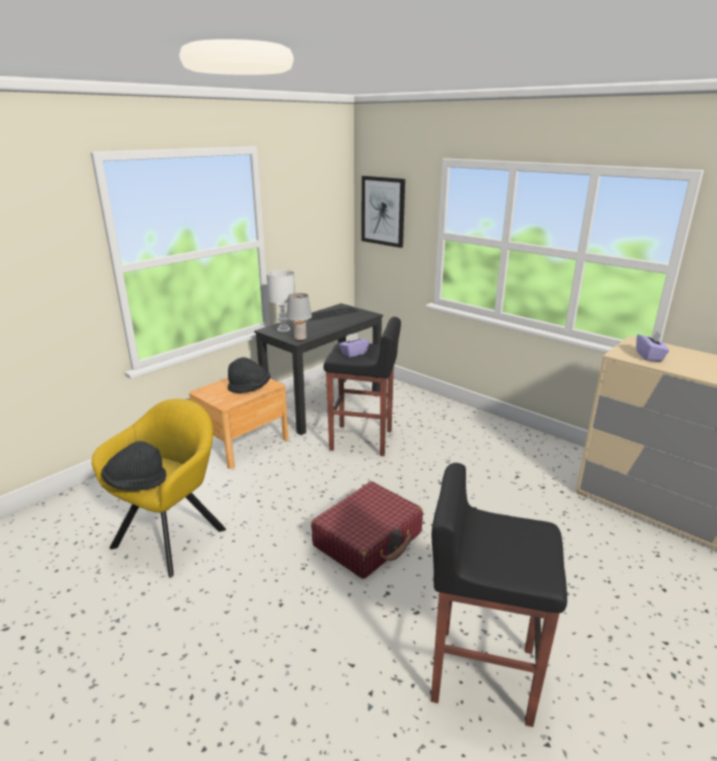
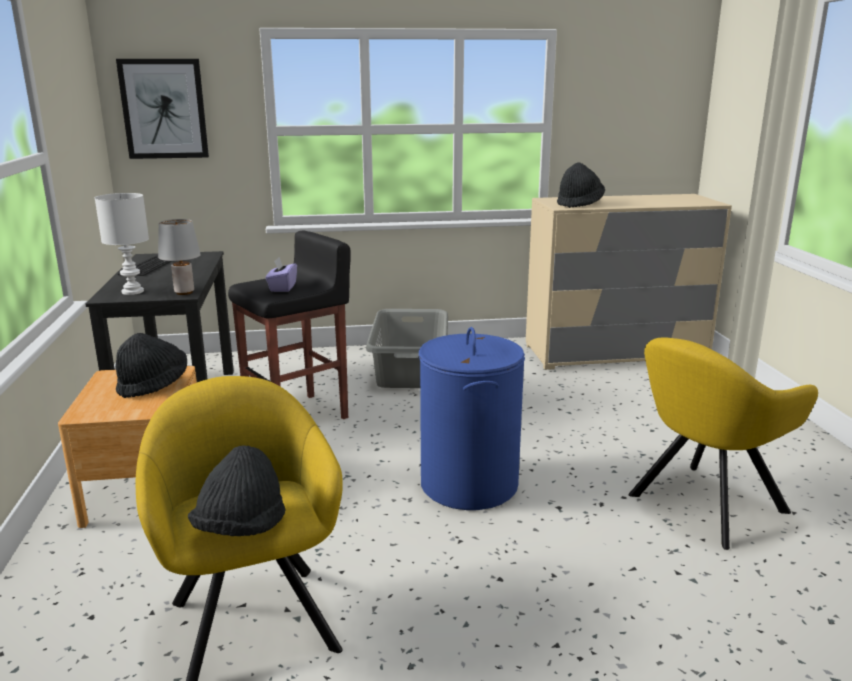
camera: 50 degrees left, 5 degrees down
red suitcase [311,481,423,579] -> blue laundry basket [419,327,525,510]
black stool [431,463,567,727] -> yellow armchair [629,337,818,550]
purple tissue box [636,331,669,361] -> black hat [557,163,605,208]
none -> grey laundry basket [366,309,448,388]

